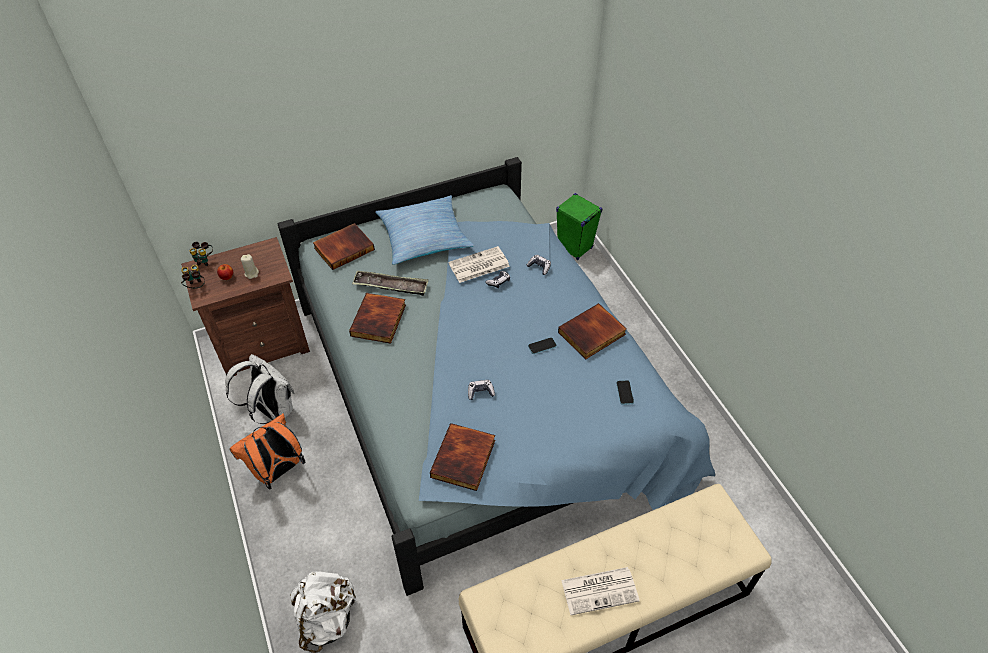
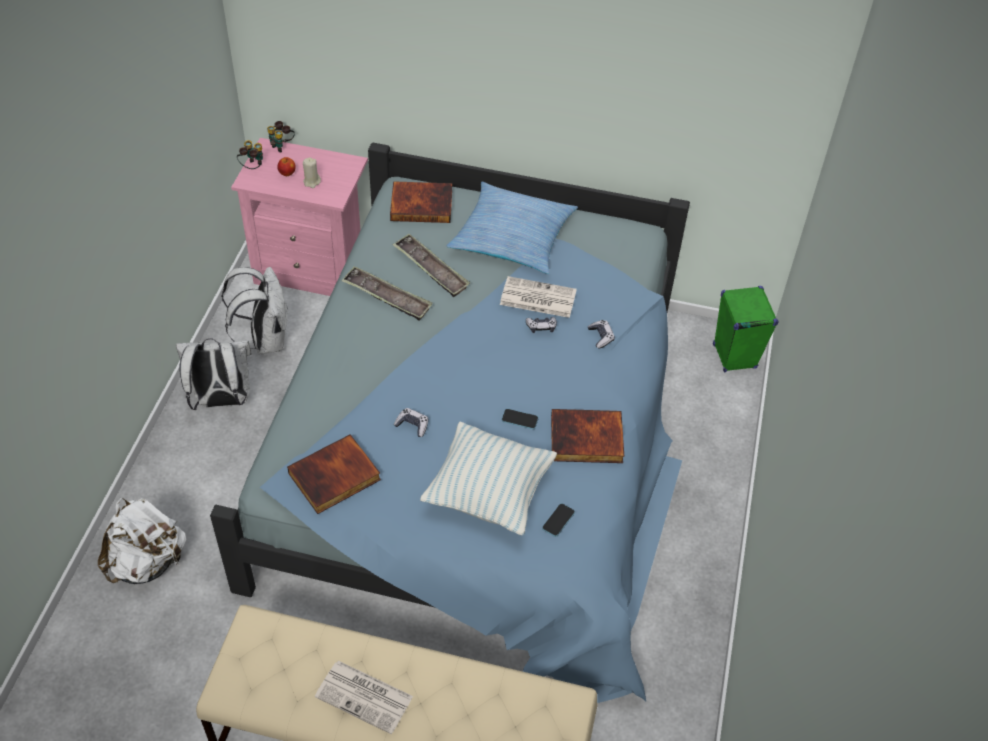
camera: 35 degrees right, 0 degrees up
brown nightstand [181,237,310,376] -> pink nightstand [231,138,368,296]
orange backpack [229,414,306,490] -> white backpack [176,338,251,410]
book [349,293,406,344] -> tray [341,266,433,321]
none -> pillow [420,422,557,535]

